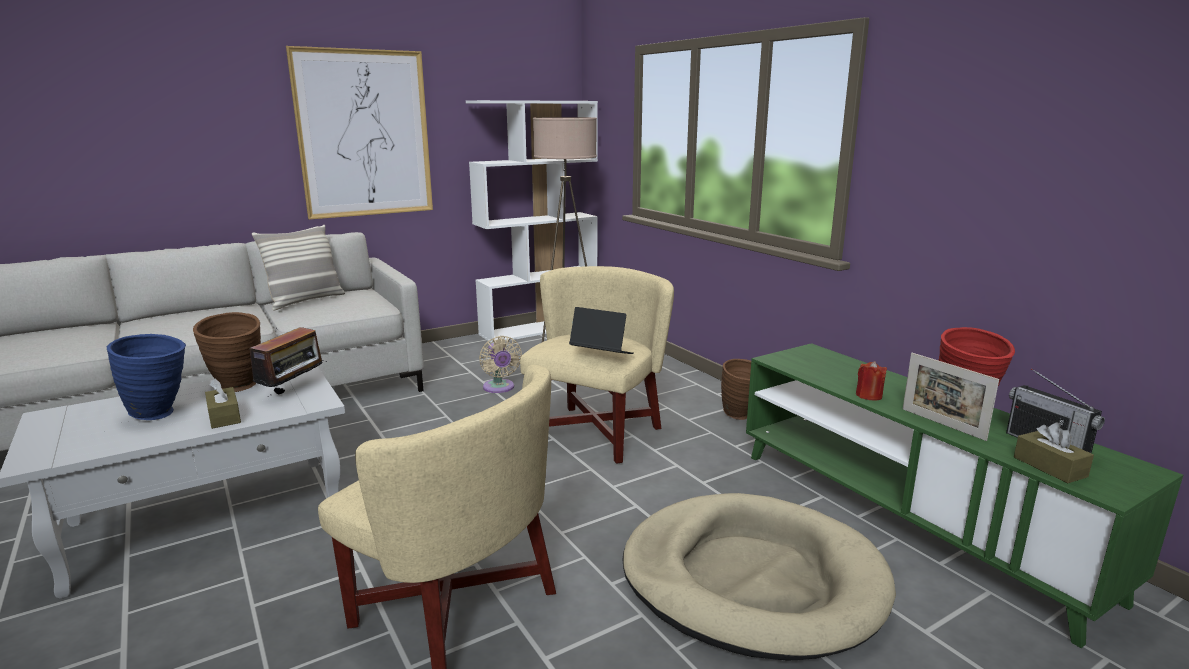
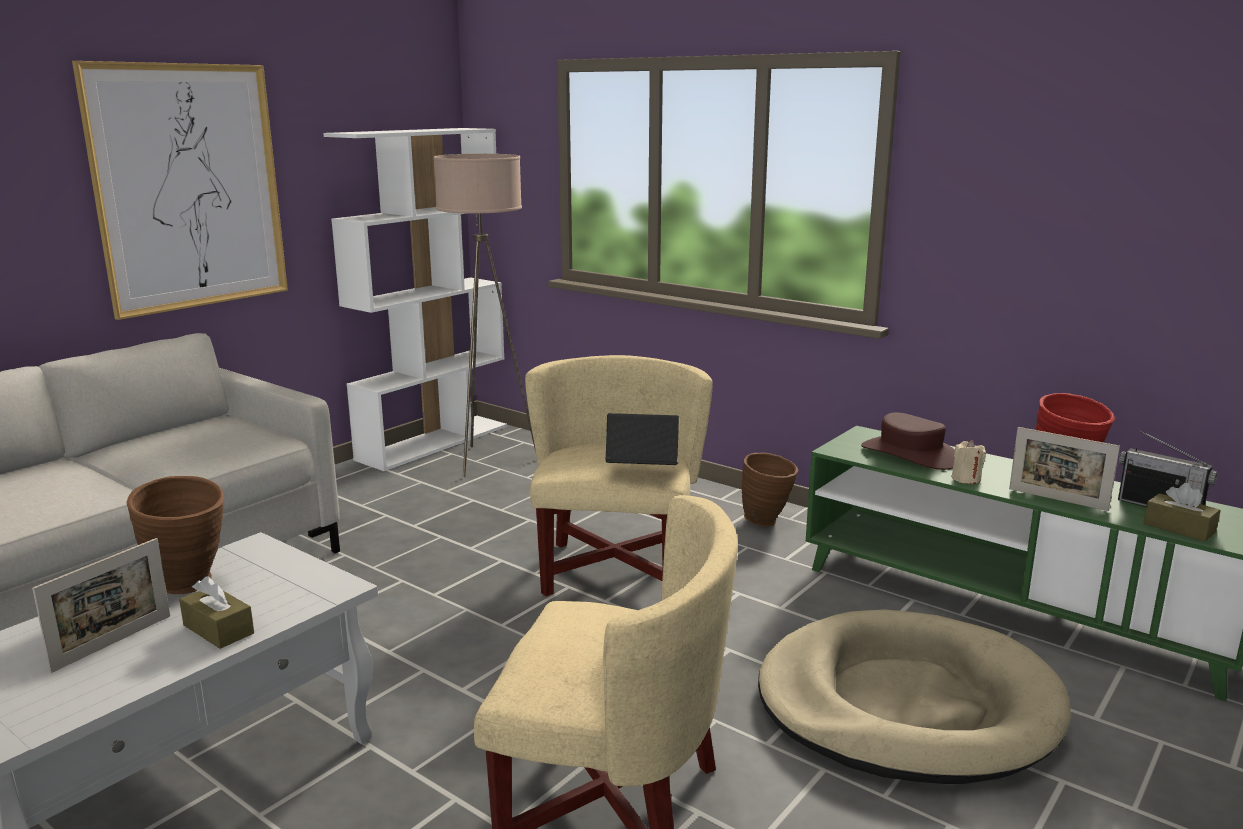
camera: 20 degrees left, 0 degrees up
blue vase [107,334,186,420] -> picture frame [32,538,170,673]
radio [250,327,327,397] -> none
pillow [252,225,345,311] -> none
beige fan [479,336,522,393] -> none
red candle [856,361,887,401] -> beige candle [952,440,986,484]
none -> brown hat [861,413,955,470]

